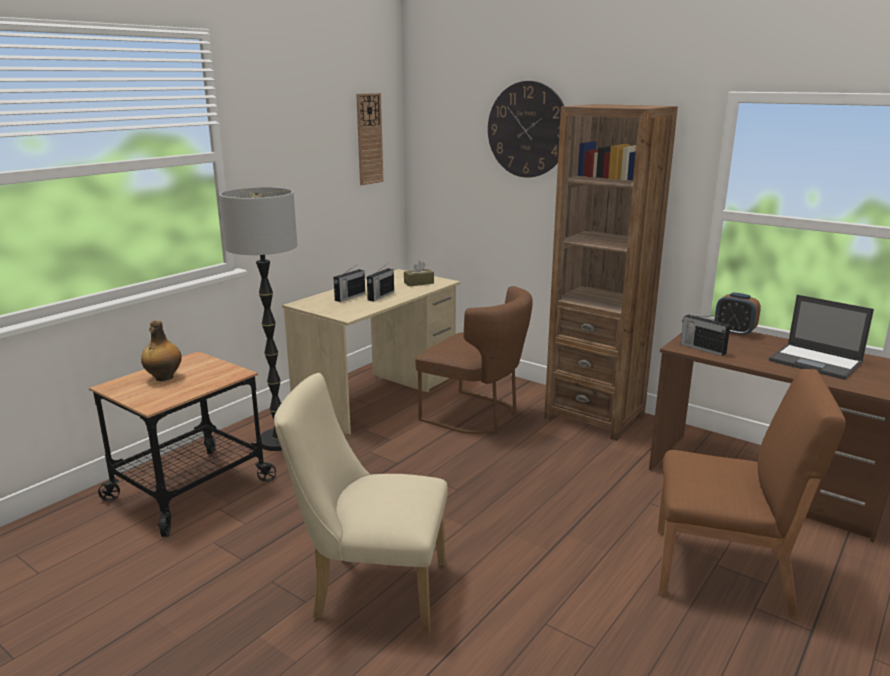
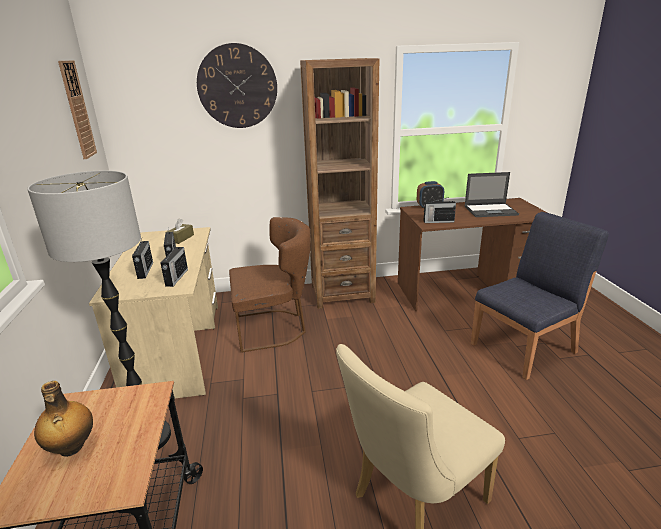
camera: 45 degrees left, 5 degrees up
brown chair [657,369,846,619] -> blue chair [471,212,609,380]
none -> radio [160,245,188,287]

